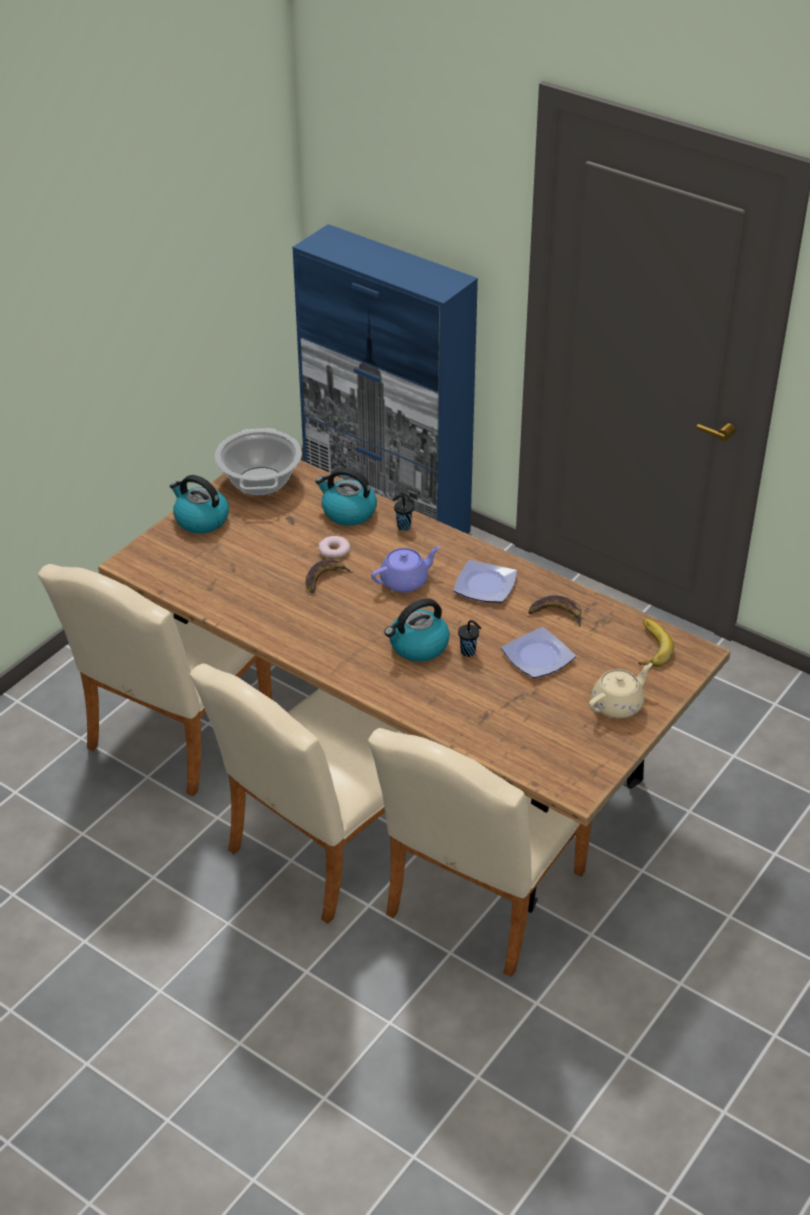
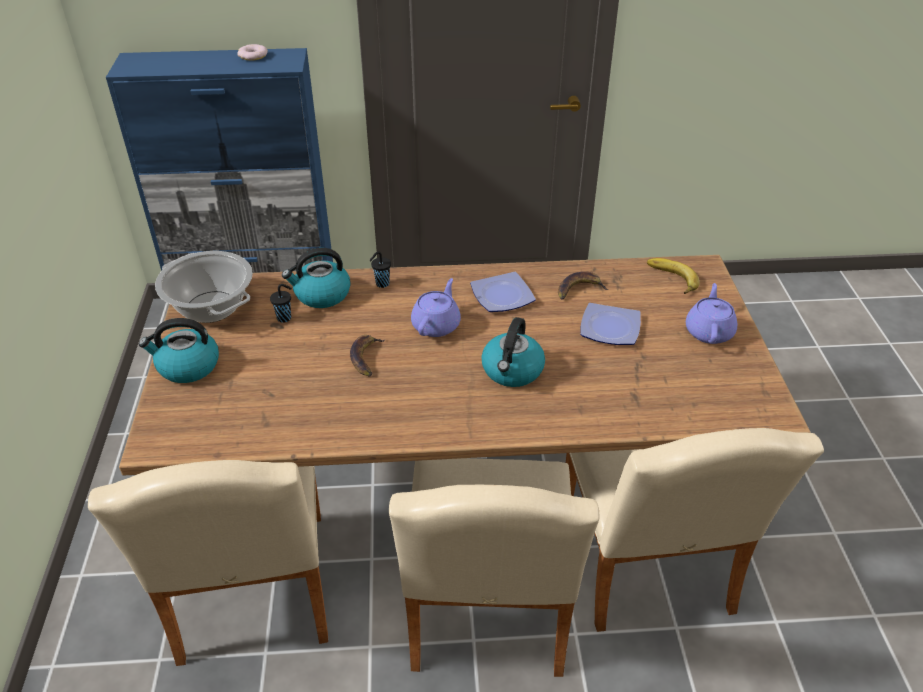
camera: 40 degrees left, 0 degrees up
donut [318,536,350,558] -> donut moved to [237,44,268,61]
black cup [458,620,481,657] -> black cup moved to [270,284,292,323]
beige teapot [589,663,652,718] -> purple teapot [686,283,737,344]

